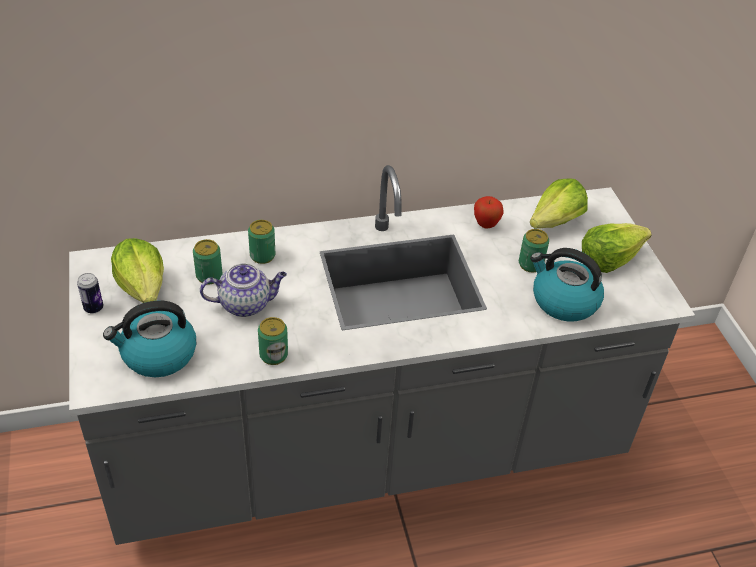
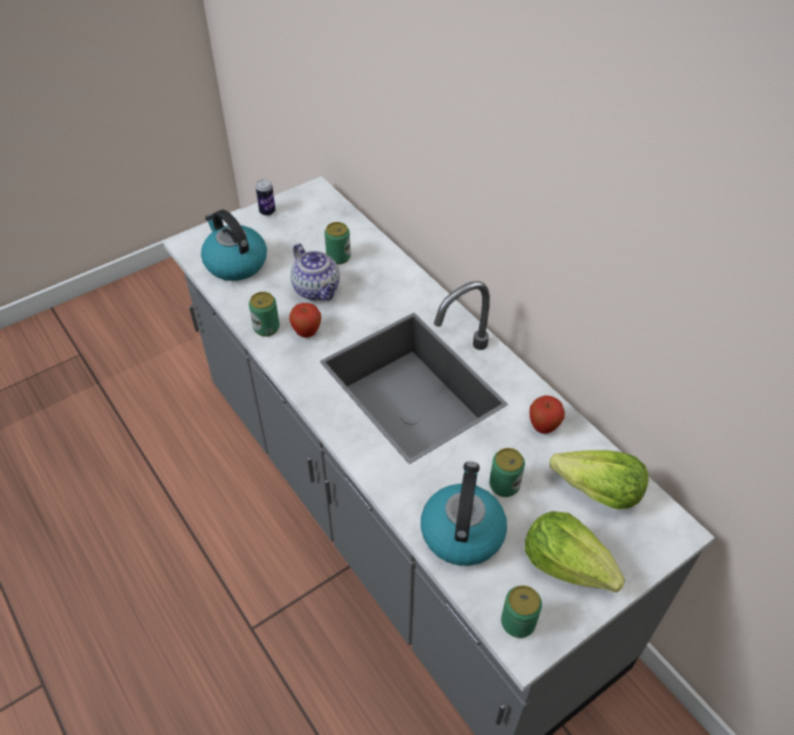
camera: 70 degrees right, 5 degrees up
lettuce [111,238,164,303] -> none
can [248,220,276,264] -> can moved to [501,585,542,638]
none -> apple [289,303,321,338]

